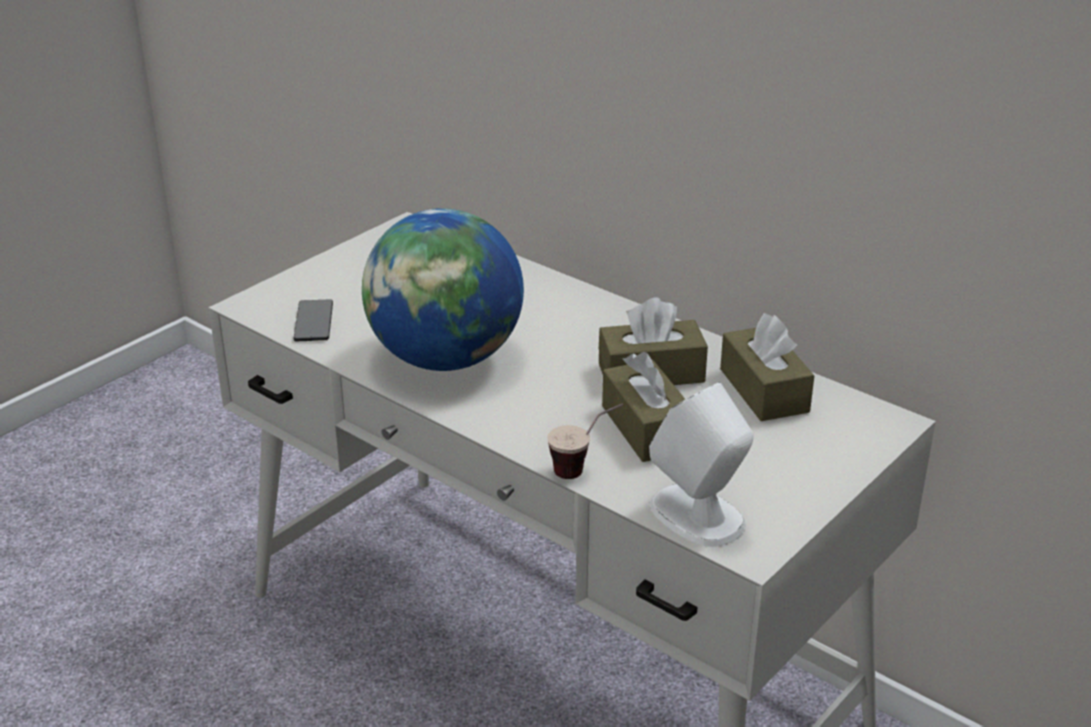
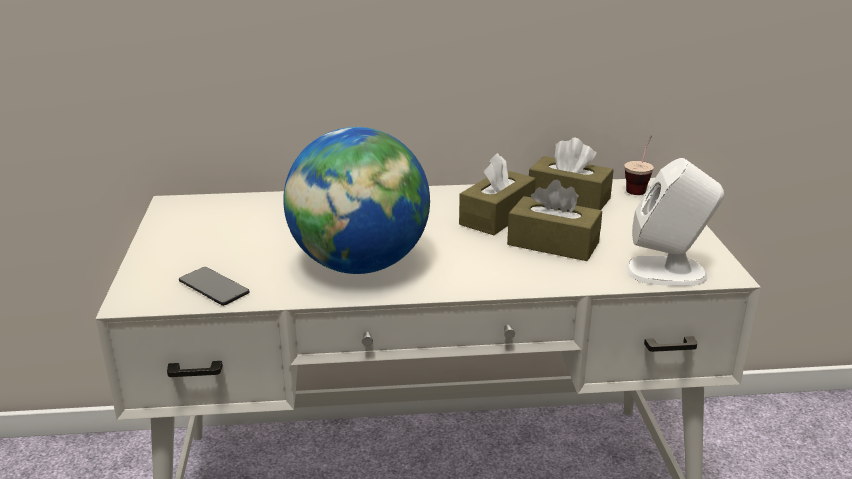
camera: 45 degrees left, 5 degrees down
cup [547,403,623,479] -> cup moved to [624,136,654,195]

